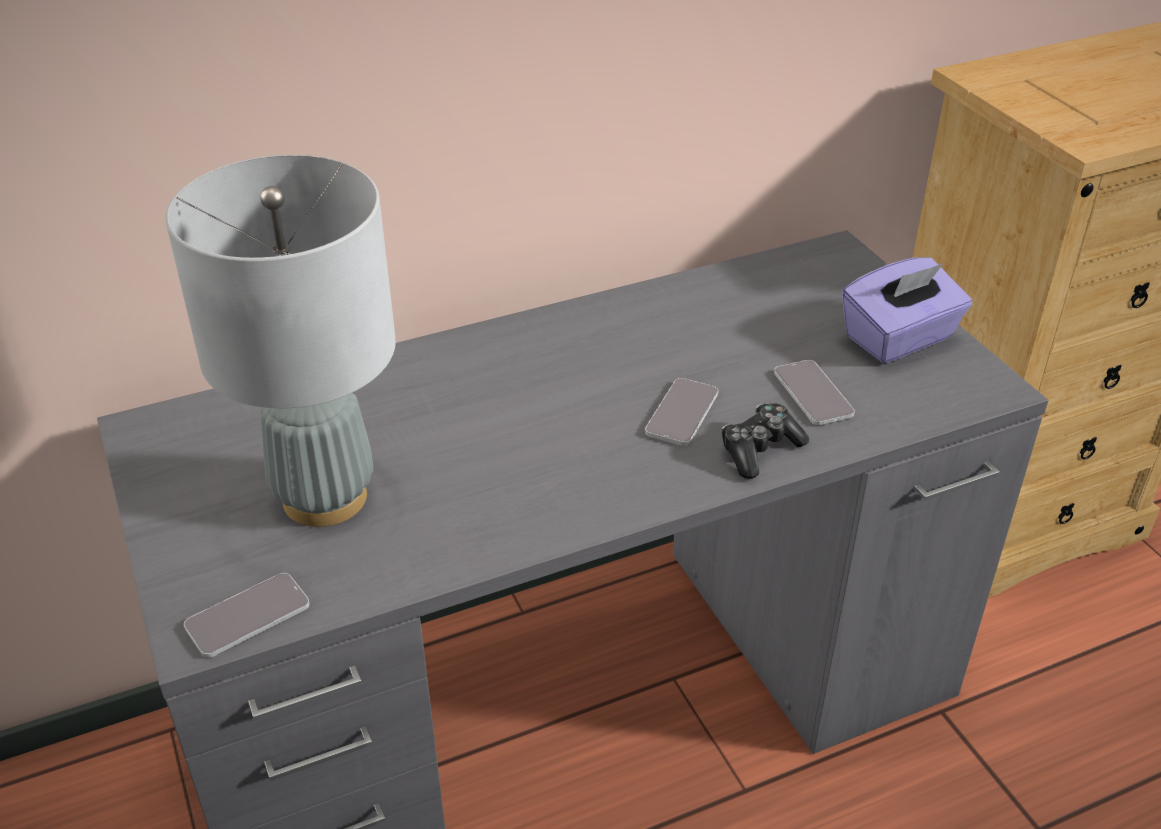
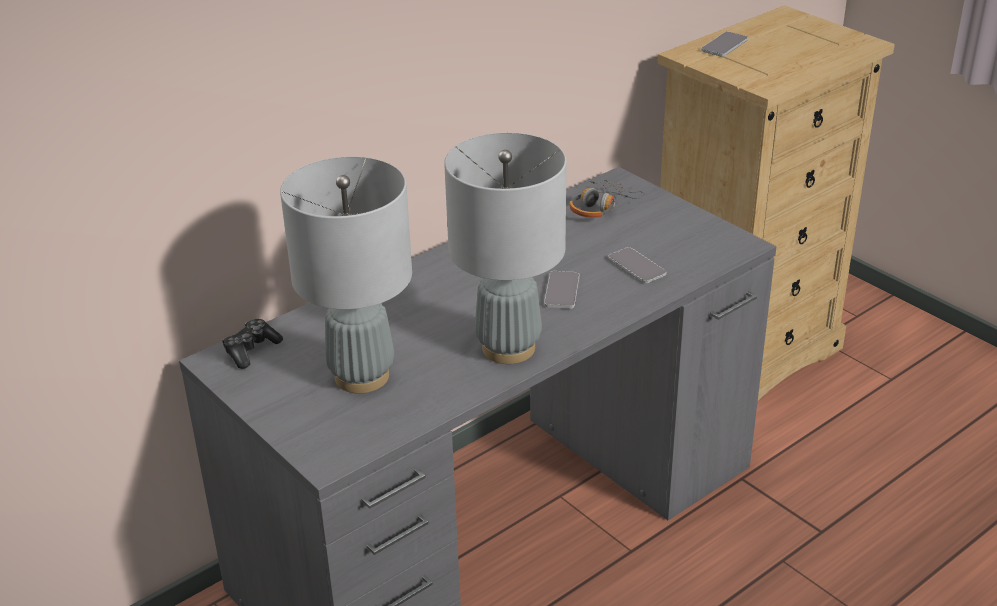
camera: 15 degrees left, 5 degrees down
phone [184,573,310,658] -> phone moved to [701,32,748,56]
game controller [721,403,809,479] -> game controller moved to [222,319,283,369]
purple tissue box [842,257,972,363] -> none
none -> grey table lamp [444,133,567,364]
none -> headphones [569,180,645,218]

